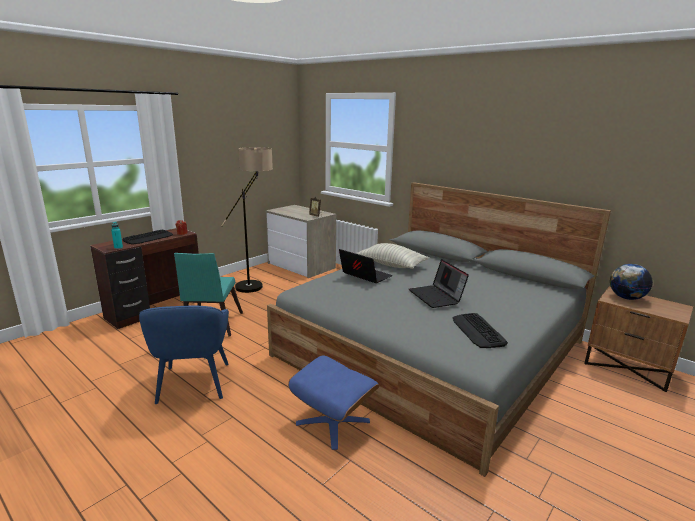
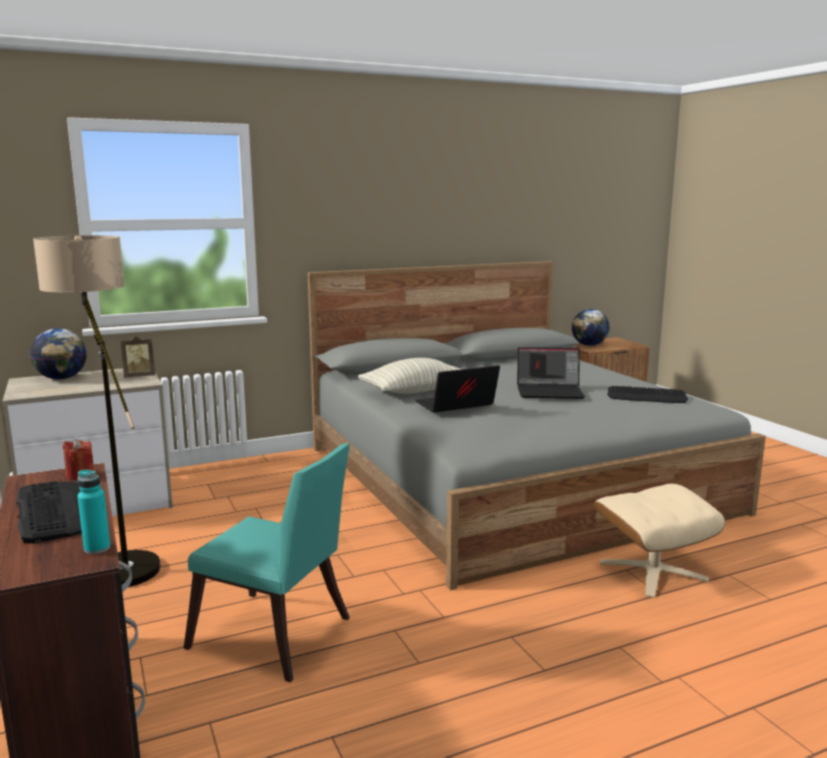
camera: 65 degrees left, 5 degrees down
blue armchair [139,306,229,404] -> none
blue ottoman [288,355,379,450] -> beige ottoman [593,484,725,598]
none -> globe [30,328,87,380]

